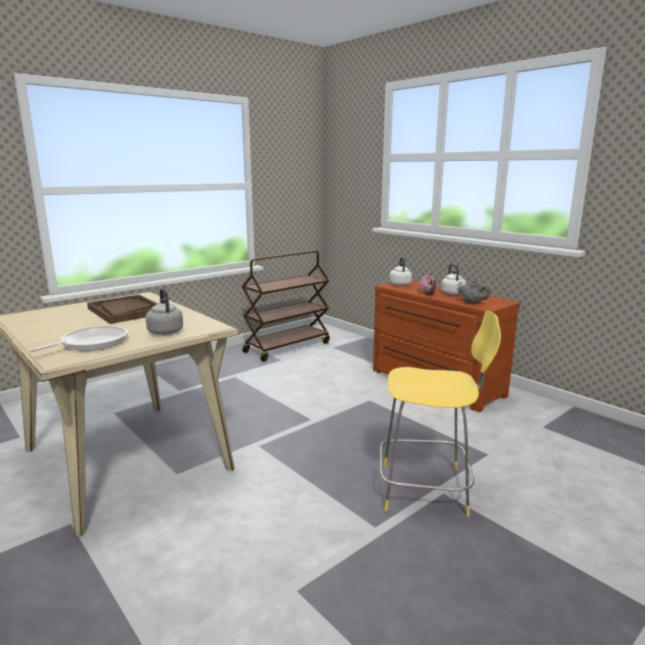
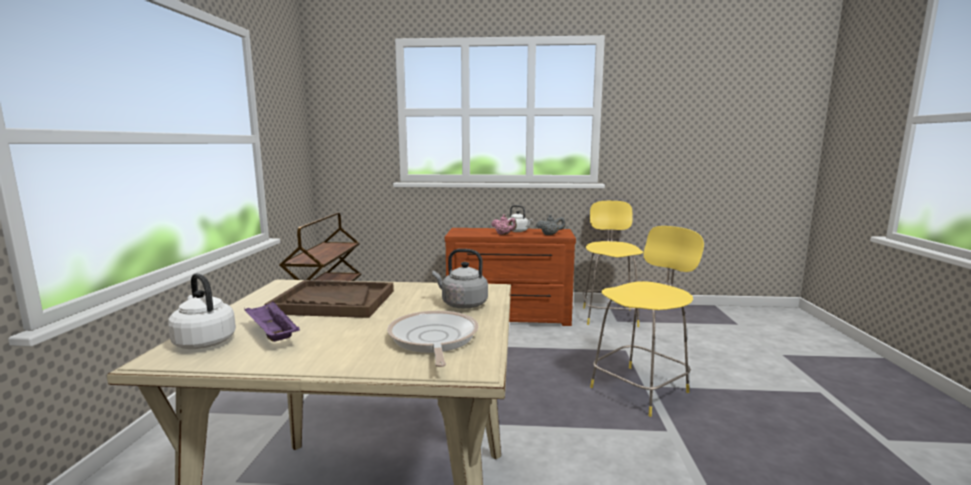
camera: 45 degrees left, 5 degrees down
white kettle [390,257,412,286] -> white kettle moved to [168,273,236,349]
none -> purple tray [244,301,300,342]
none -> yellow stool [582,201,643,327]

